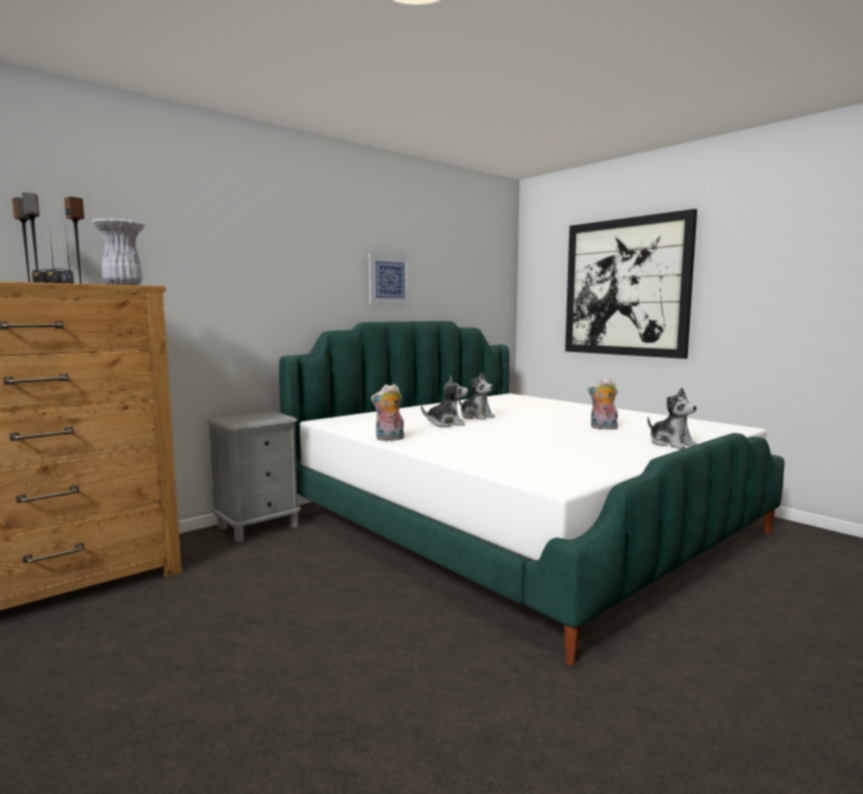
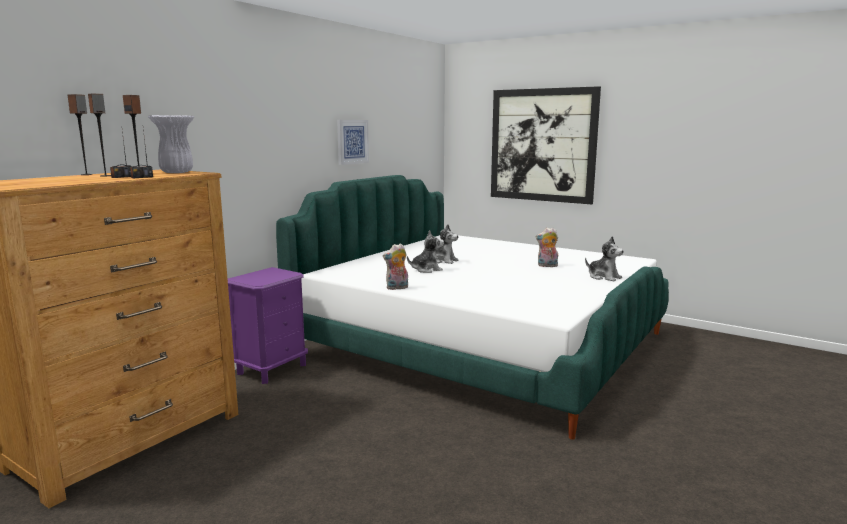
camera: 15 degrees left, 5 degrees up
grey nightstand [207,411,301,542] -> purple nightstand [228,267,308,384]

